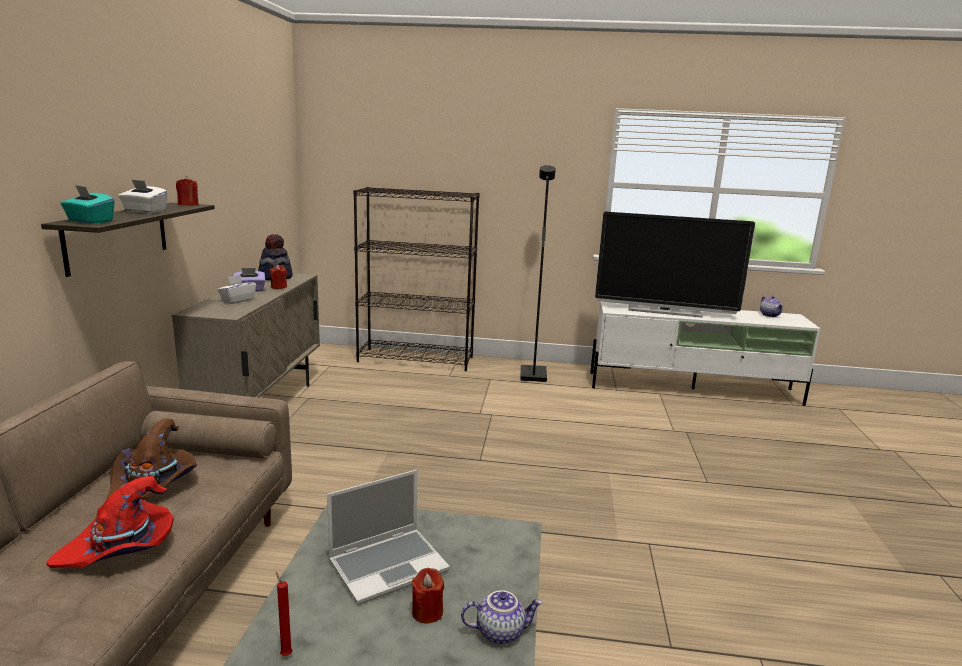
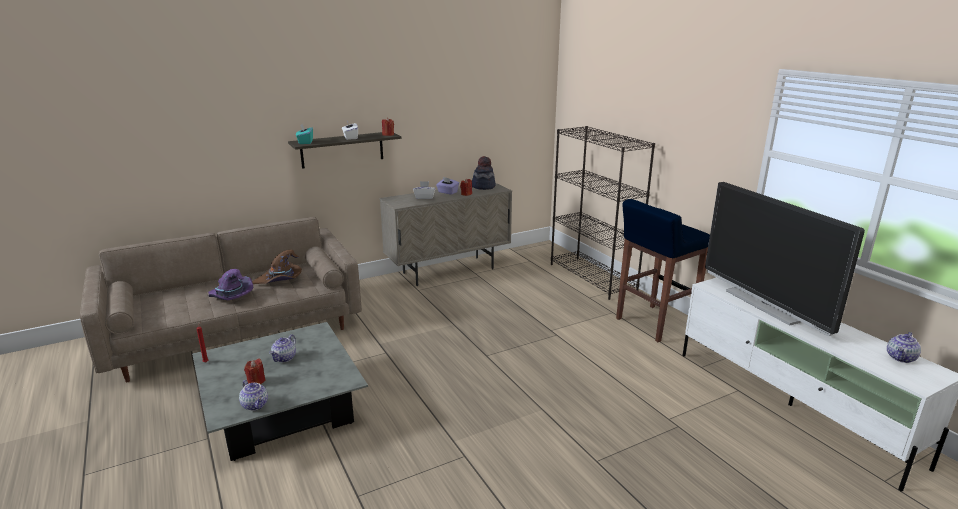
camera: 55 degrees right, 5 degrees up
red hat [46,476,174,568] -> purple hat [208,269,253,300]
laptop [327,470,450,605] -> teapot [269,334,296,362]
black floor lamp [520,165,556,382] -> blue stool [616,199,710,342]

